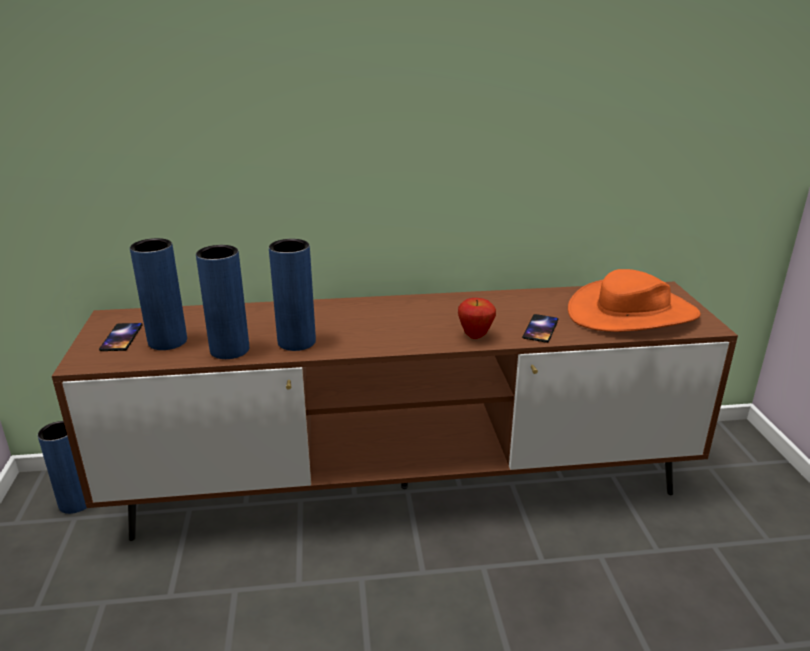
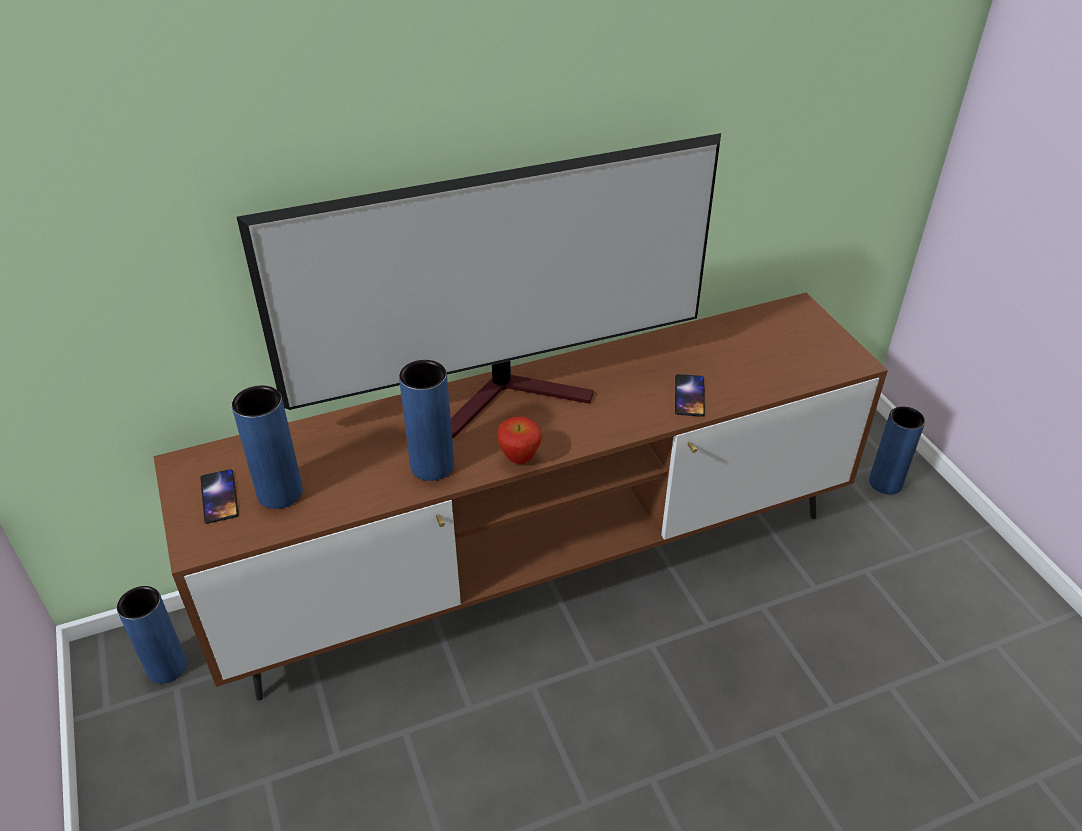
camera: 15 degrees left, 15 degrees up
blue vase [196,245,249,359] -> blue vase moved to [869,406,925,494]
apple [458,298,496,339] -> apple moved to [497,417,542,464]
orange hat [568,269,701,332] -> none
none -> television [237,133,721,438]

